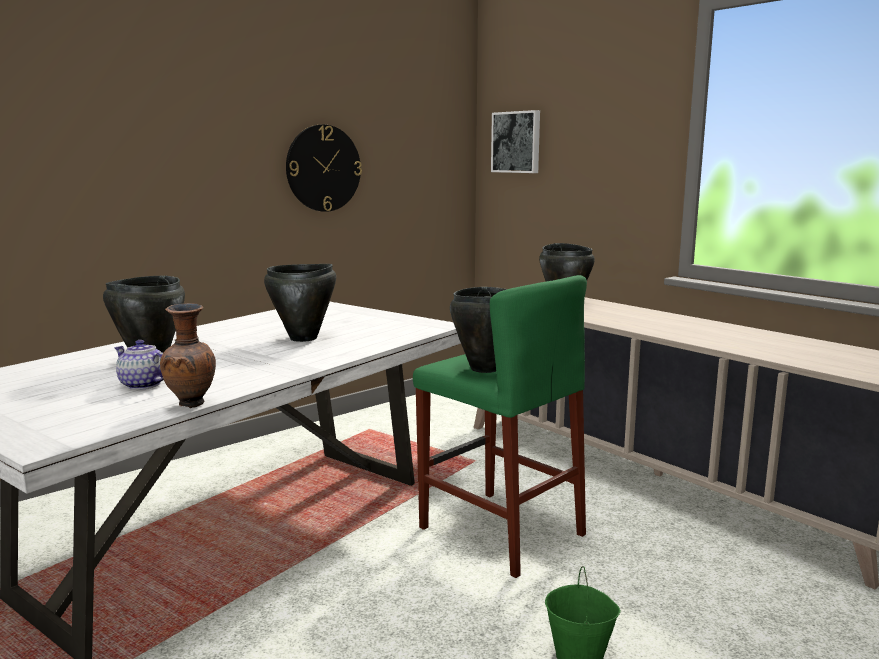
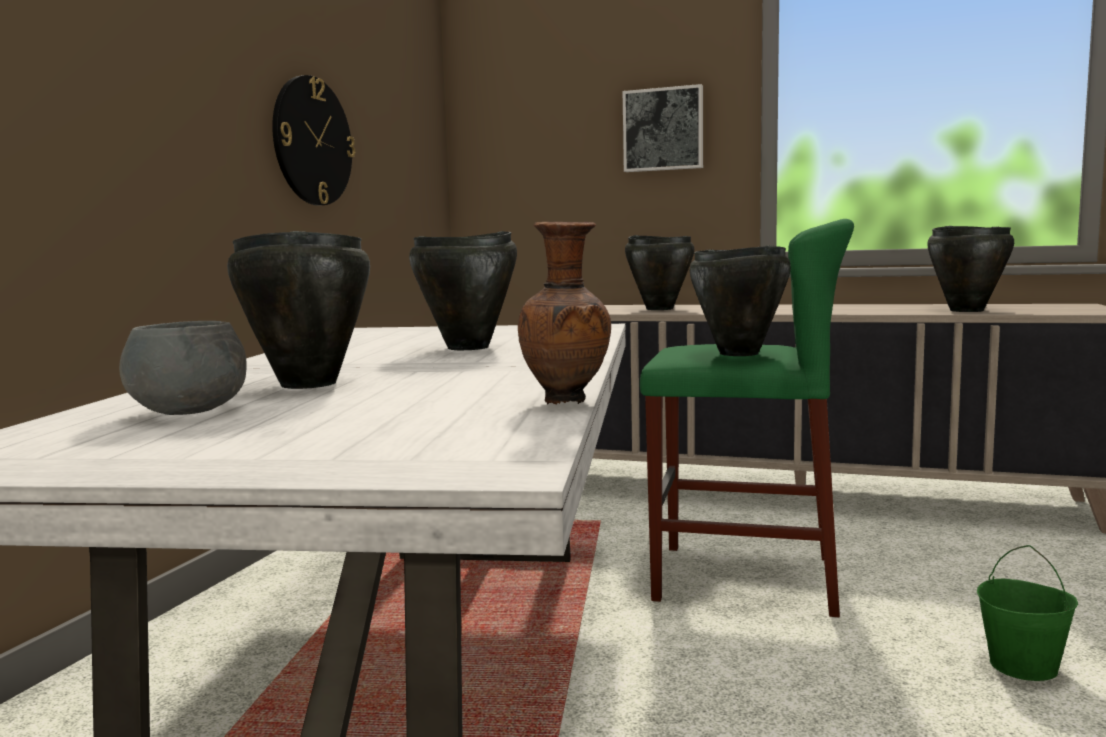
camera: 30 degrees left, 5 degrees down
teapot [114,340,164,390] -> none
picture [491,110,540,173] -> picture moved to [623,84,703,172]
none -> grey bowl [119,321,247,415]
none -> black cooking pot [927,226,1014,312]

